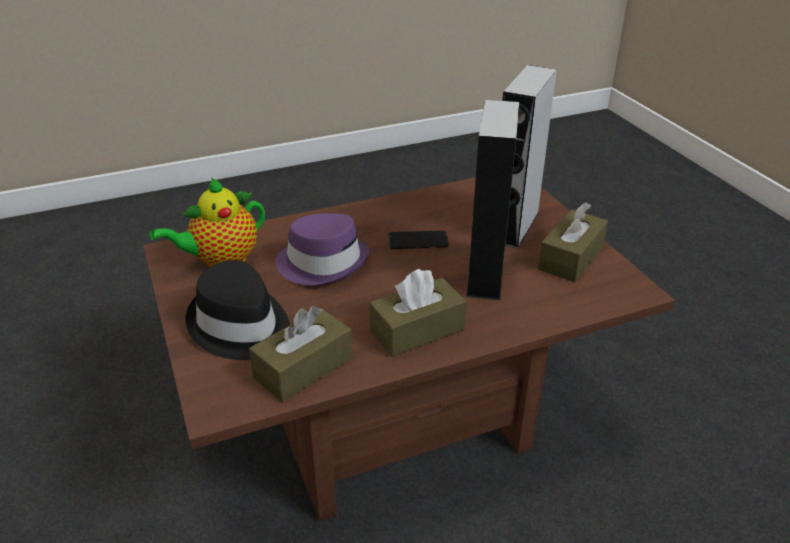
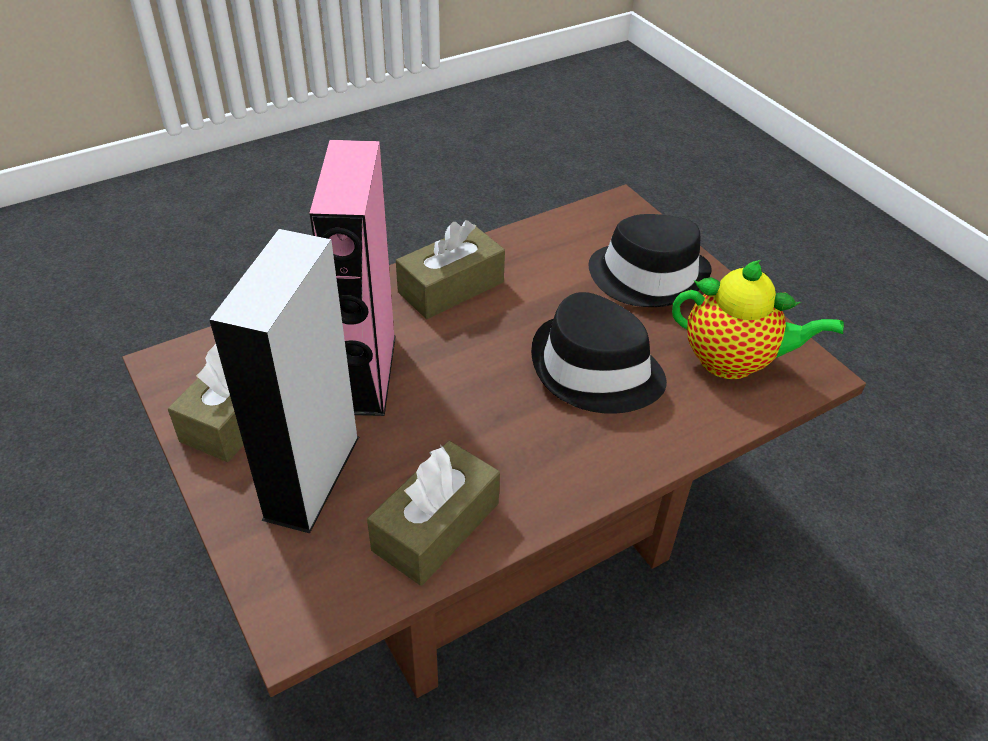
camera: 170 degrees right, 10 degrees up
teapot [150,178,265,267] -> teapot turned 60 degrees clockwise [672,260,844,379]
brown tissue box [249,306,353,402] -> brown tissue box moved to [367,441,500,586]
purple hat [275,213,370,285] -> black hat [531,292,667,414]
phone [388,230,449,249] -> none
grey speaker [466,100,519,300] -> pink speaker [309,140,396,416]

